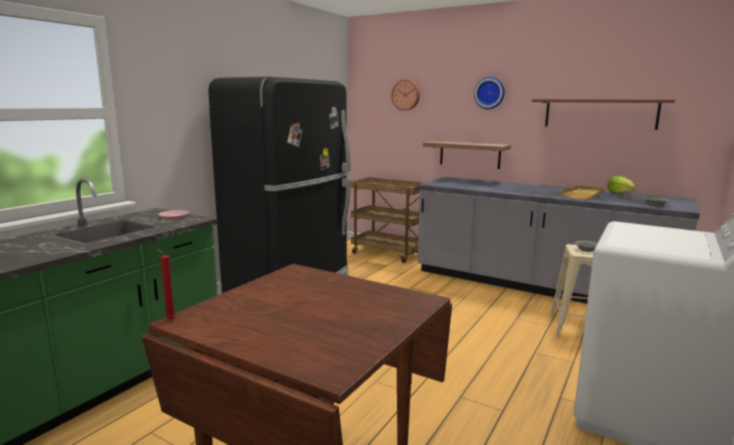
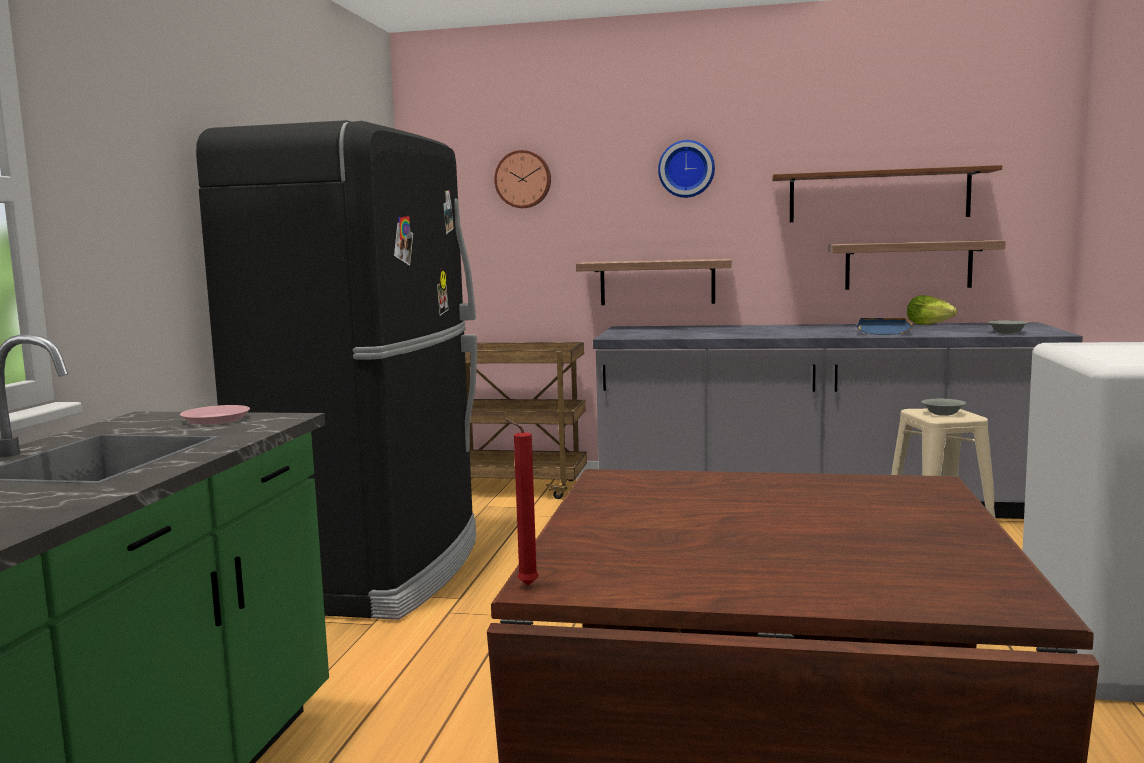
camera: 20 degrees left, 5 degrees down
beige tray [560,186,605,199] -> blue tray [856,318,913,335]
none -> shelf [828,240,1006,290]

